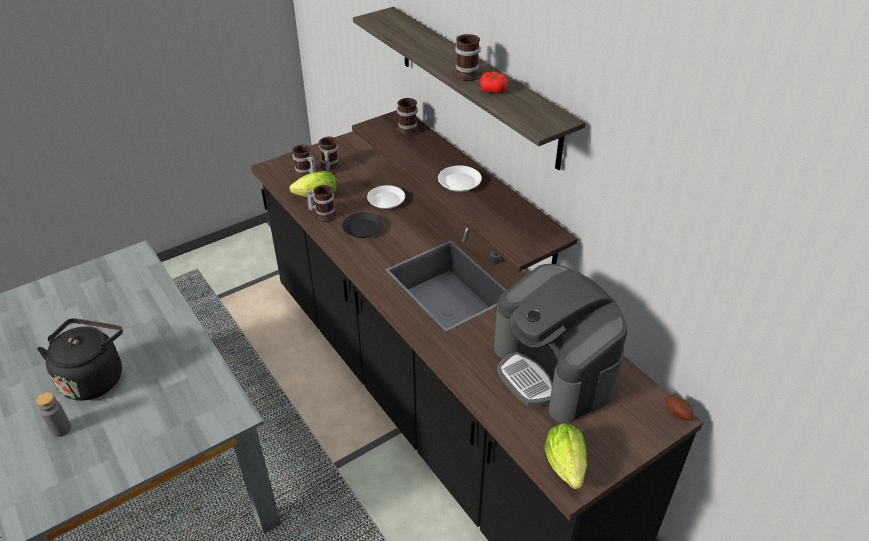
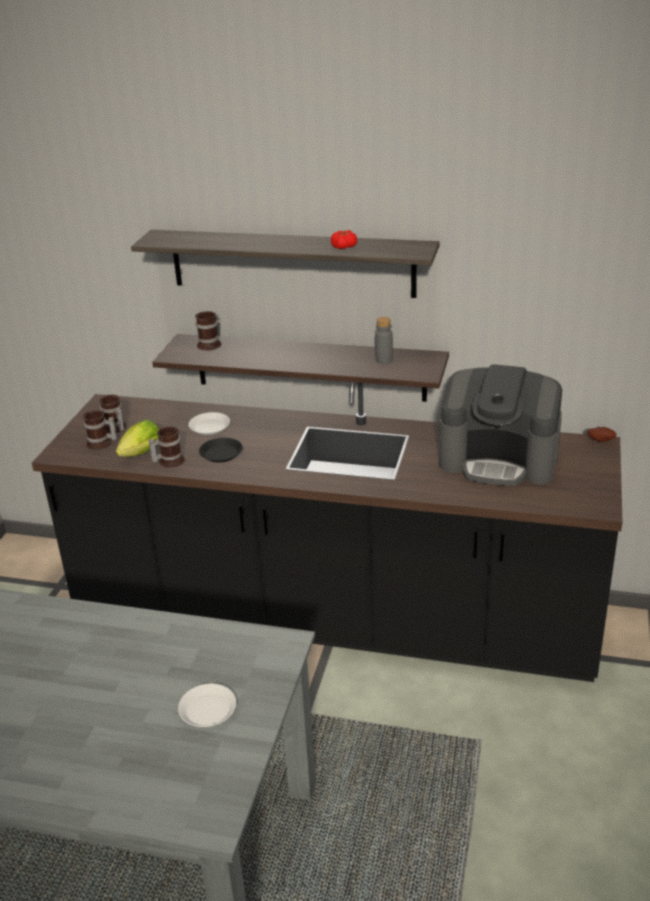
camera: 40 degrees left, 10 degrees down
grey bottle [36,392,71,437] -> grey bottle moved to [375,317,393,364]
black kettle [37,318,123,401] -> none
white plate [438,165,482,192] -> white plate moved to [178,684,236,727]
mug [453,34,481,81] -> none
lettuce [545,423,587,489] -> none

